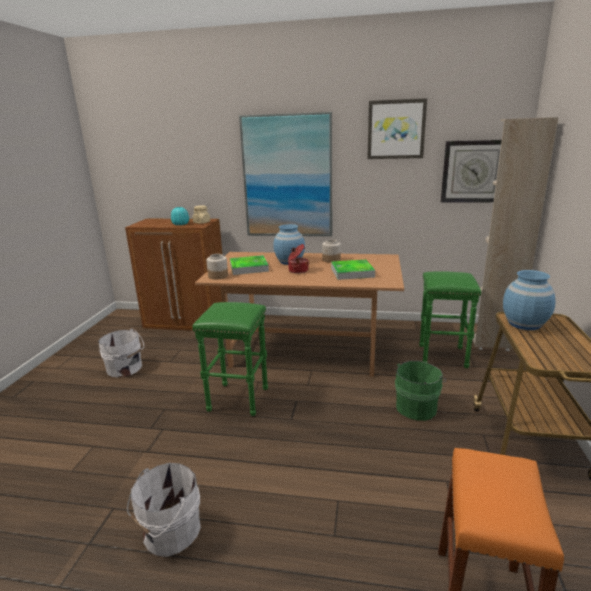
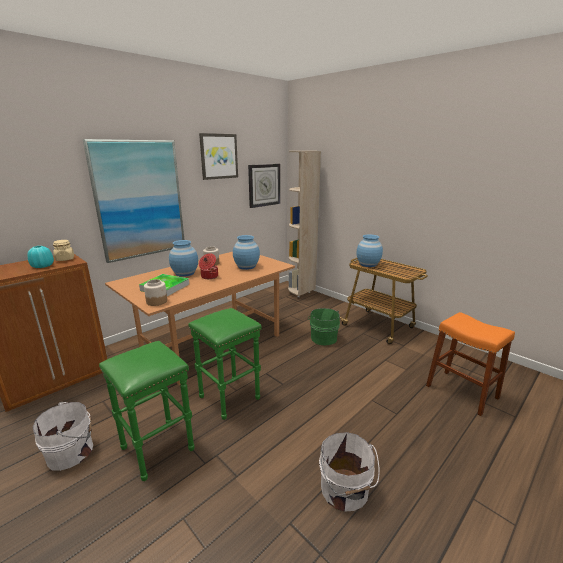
camera: 55 degrees left, 0 degrees up
tray [331,260,375,280] -> blue vase [233,235,260,270]
green stool [419,271,481,368] -> green stool moved to [99,341,194,481]

